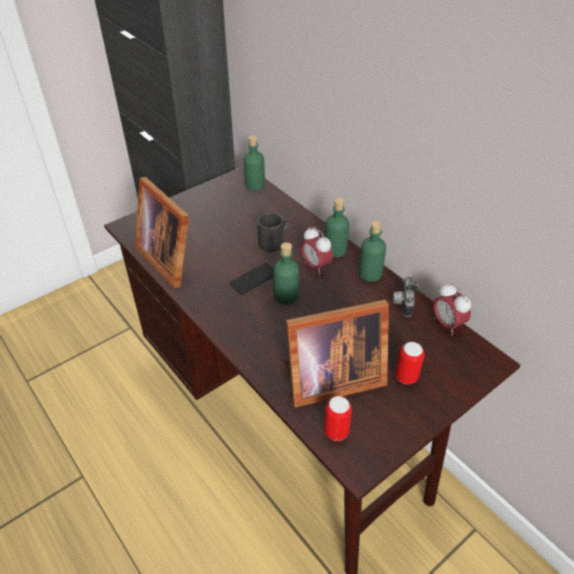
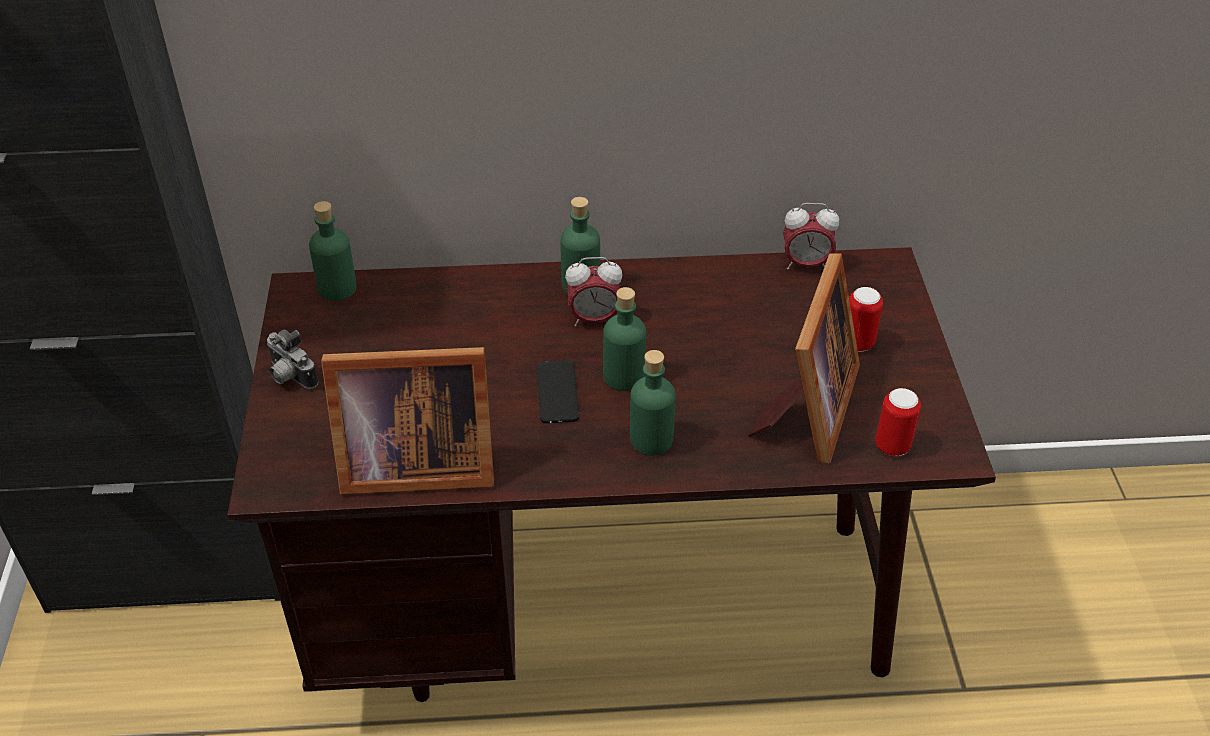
camera: 55 degrees left, 0 degrees up
black mug [258,213,288,252] -> none
green bottle [359,221,386,282] -> green bottle moved to [630,350,676,456]
camera [393,276,419,317] -> camera moved to [267,330,318,389]

